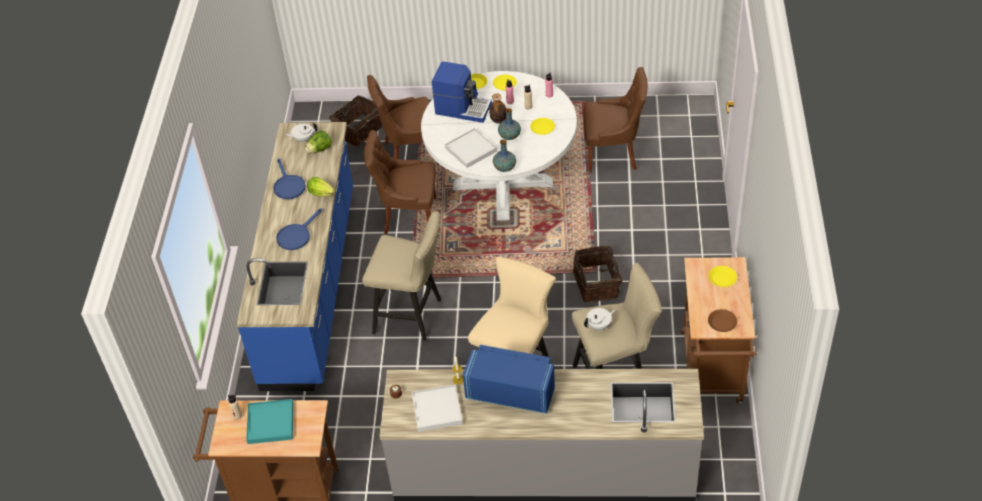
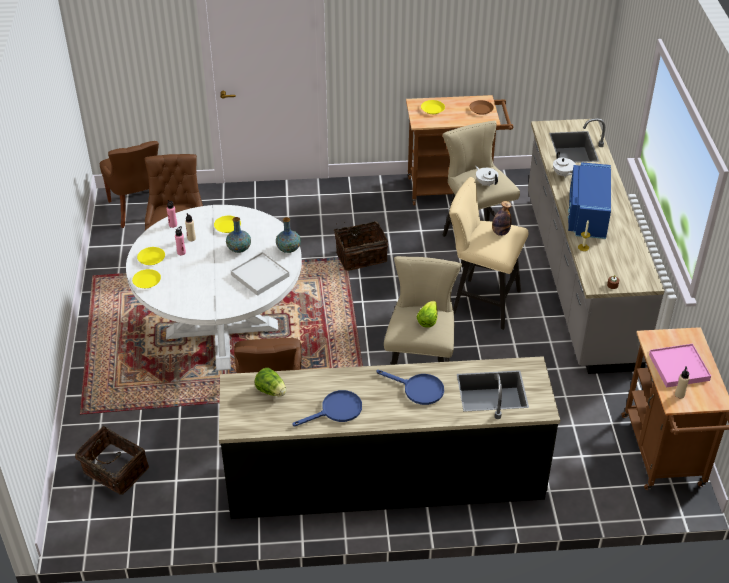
camera: 100 degrees left, 5 degrees down
blue counter [237,122,353,391] -> black counter [219,356,560,519]
turquoise tray [246,399,293,444] -> pink tray [649,344,711,388]
white teapot [285,123,318,142] -> white teapot moved to [553,151,576,178]
lettuce [307,177,335,197] -> lettuce moved to [417,300,438,328]
brown chair [367,75,440,165] -> brown chair moved to [100,141,159,228]
white tray [412,384,463,432] -> none
coffee machine [432,62,492,123] -> none
bottle [489,93,506,124] -> bottle moved to [492,201,512,236]

